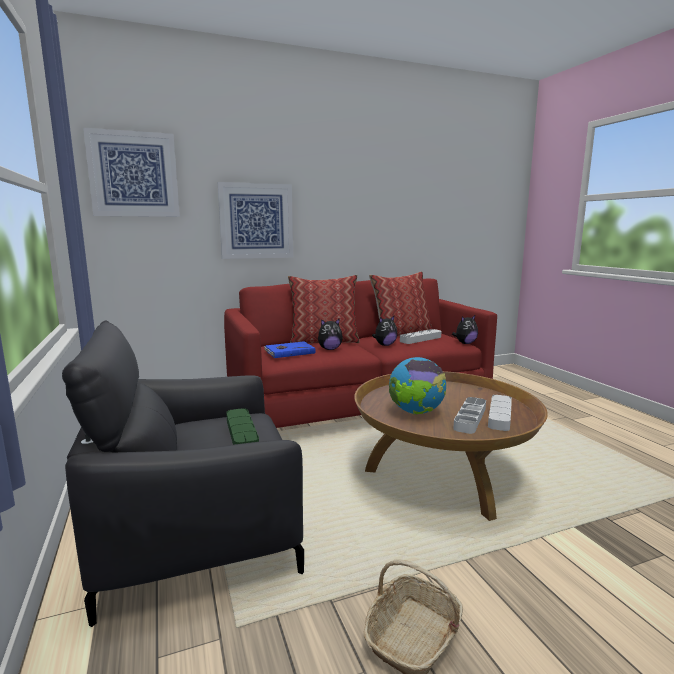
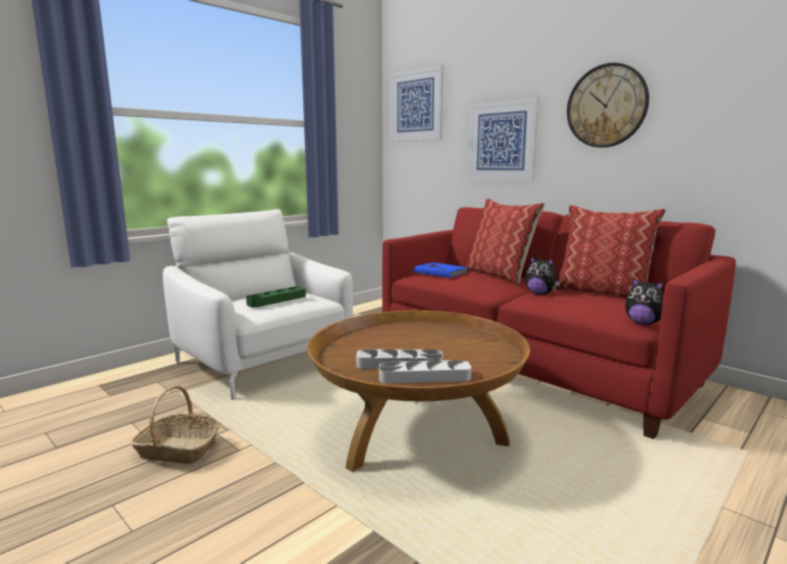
camera: 65 degrees right, 0 degrees up
black armchair [62,321,304,627] -> white armchair [163,209,353,400]
plush toy [318,318,343,350] -> none
globe [389,357,446,414] -> none
grey tray [400,329,442,344] -> none
none -> wall clock [567,63,649,148]

